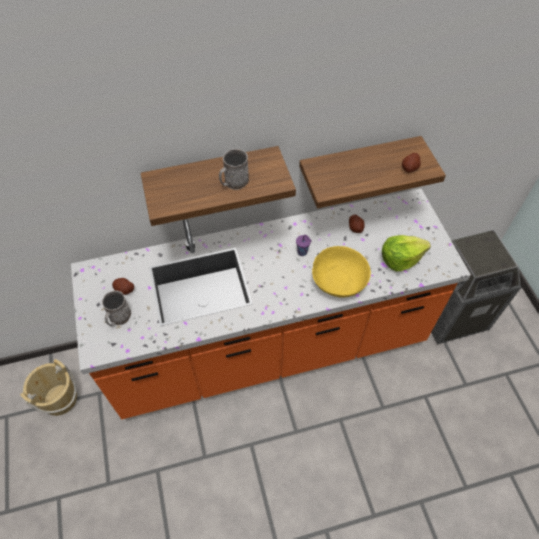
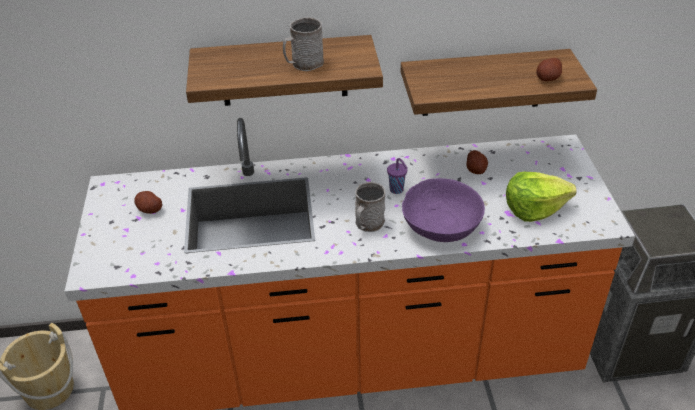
camera: 10 degrees right, 15 degrees down
grey mug [102,291,131,326] -> grey mug moved to [355,182,386,232]
yellow bowl [312,246,371,297] -> purple bowl [402,178,485,242]

